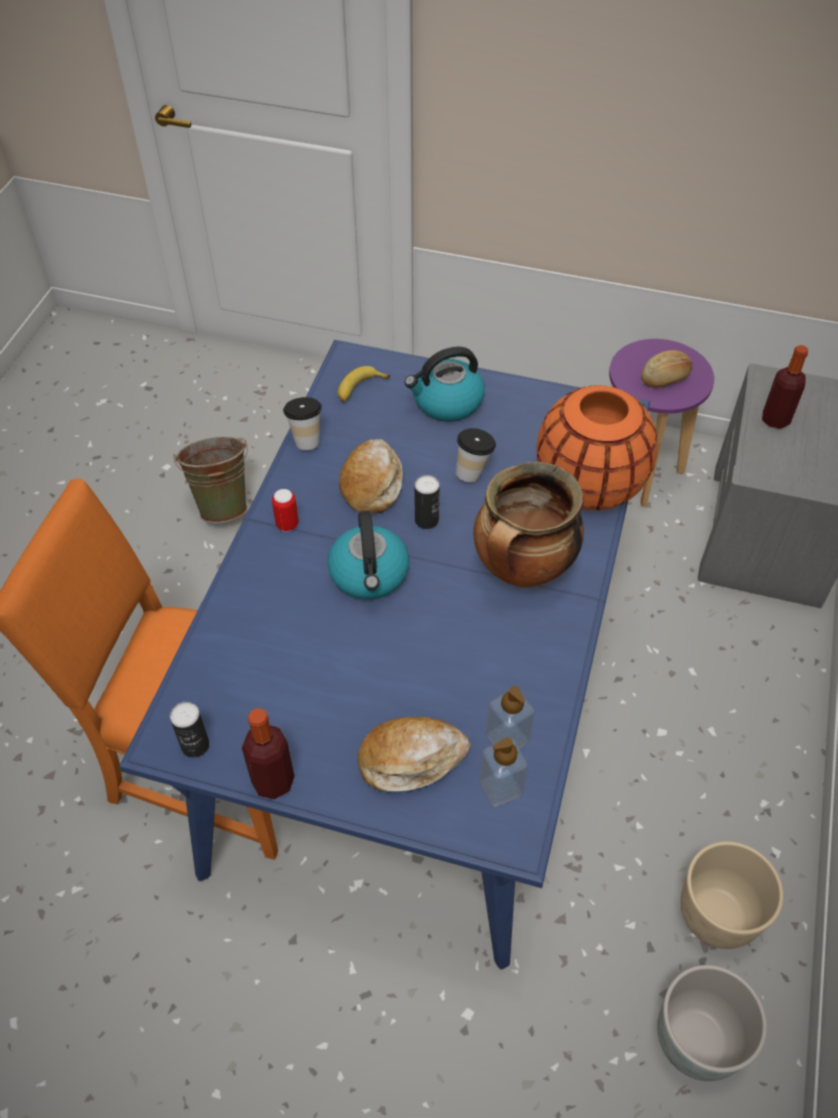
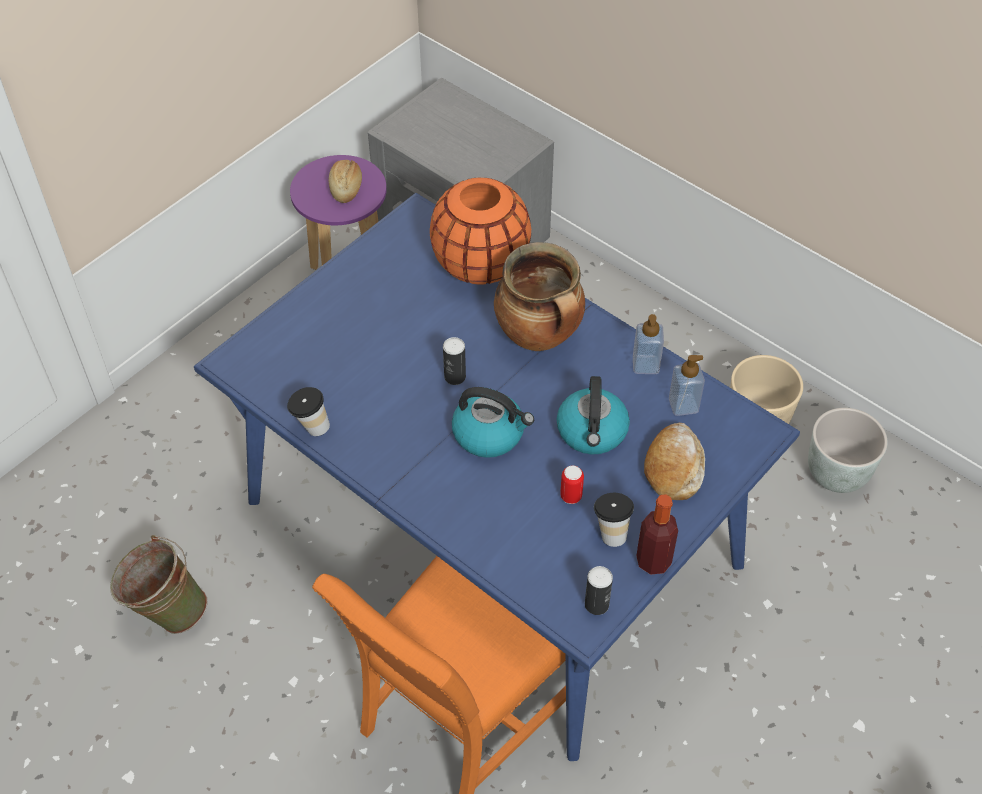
camera: 65 degrees left, 0 degrees up
can [272,489,299,531] -> can moved to [560,465,584,504]
banana [338,366,390,402] -> none
bread [339,439,403,514] -> none
kettle [405,347,485,422] -> kettle moved to [557,376,630,454]
cup [456,428,496,482] -> cup moved to [594,493,634,547]
soap dispenser [480,737,527,807] -> soap dispenser moved to [633,314,664,374]
bottle [762,345,808,429] -> none

